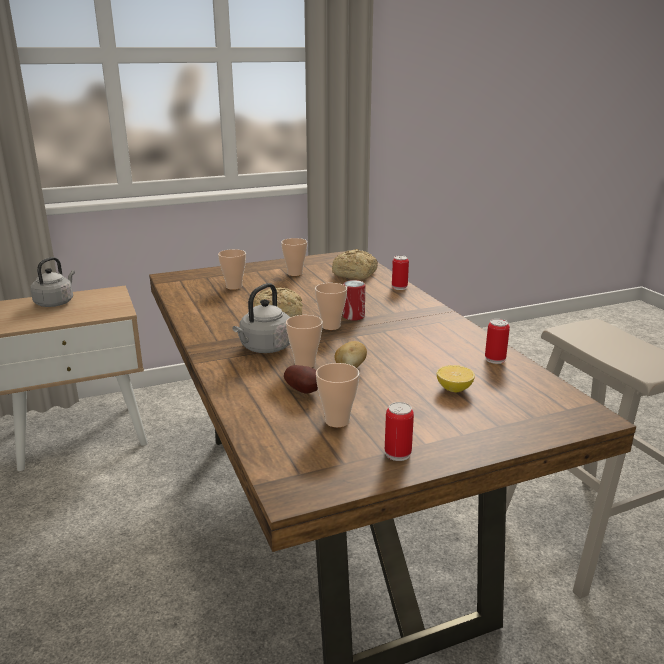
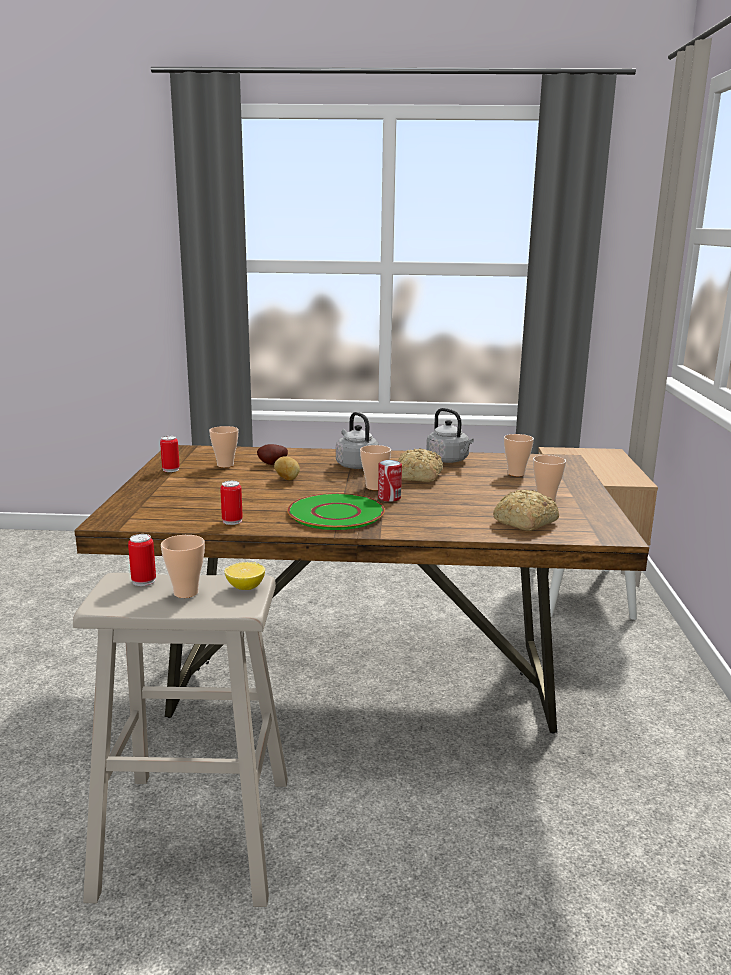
camera: 115 degrees right, 5 degrees down
grey kettle [30,257,75,307] -> grey kettle moved to [426,408,474,463]
cup [286,315,323,368] -> cup moved to [161,535,205,598]
can [392,255,409,290] -> can moved to [128,534,156,586]
lemon [437,365,475,392] -> lemon moved to [224,562,265,590]
none -> green plate [287,493,385,530]

